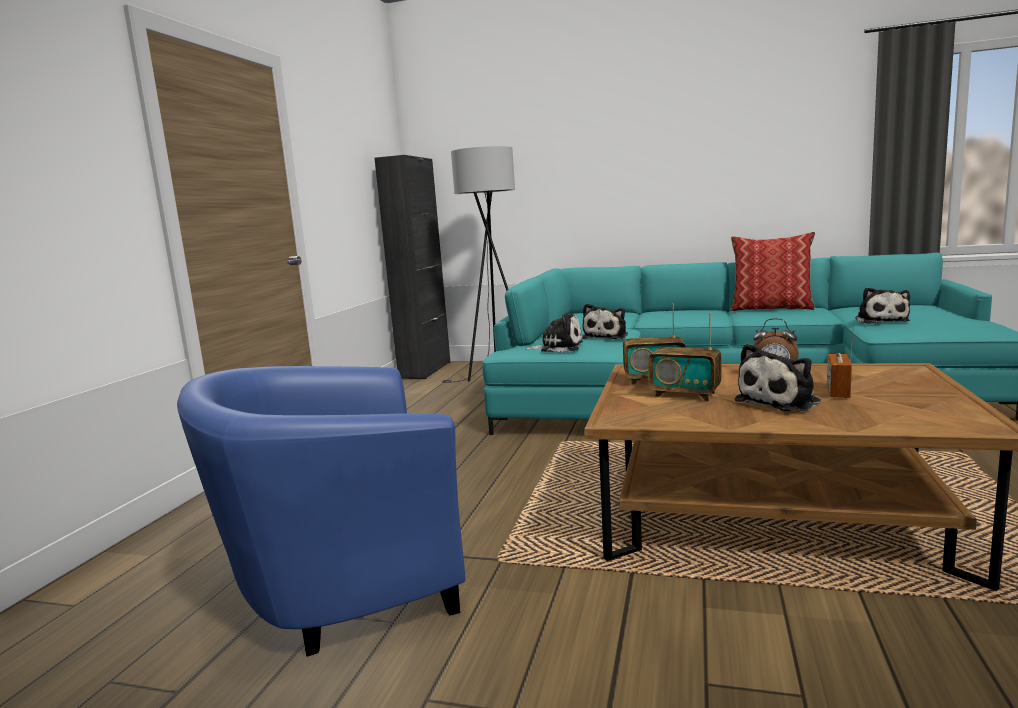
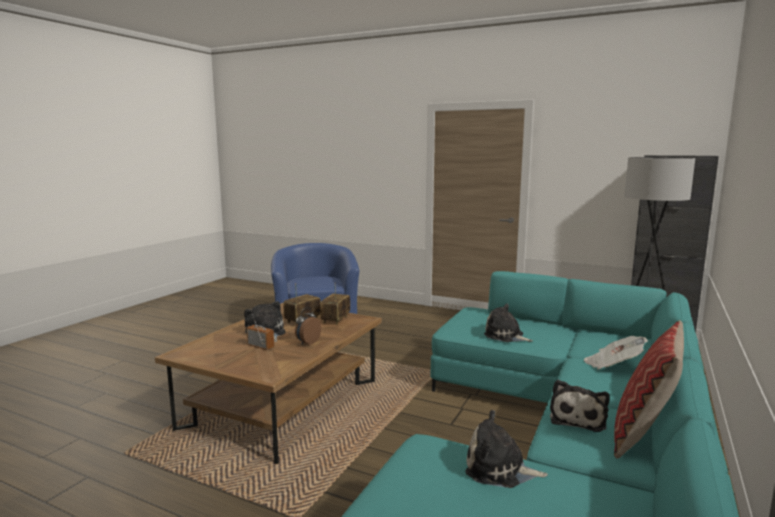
camera: 100 degrees right, 0 degrees up
plush toy [525,313,583,353] -> plush toy moved to [550,380,609,432]
none -> newspaper [583,336,648,370]

